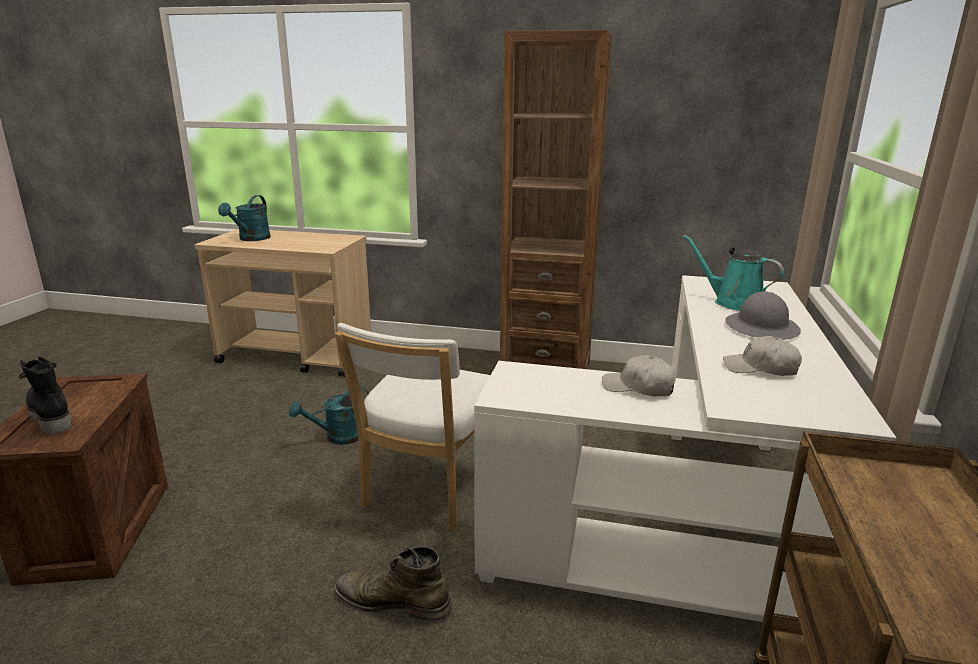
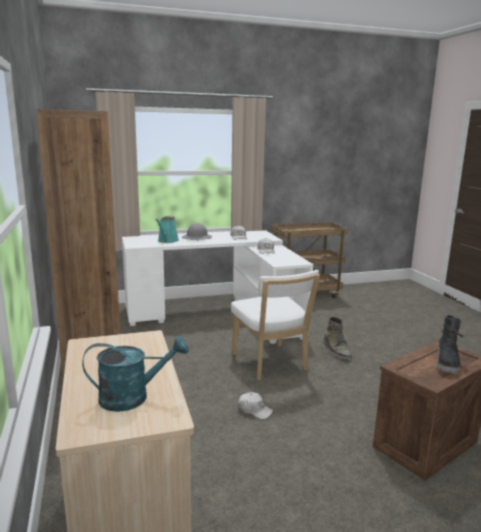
camera: 120 degrees left, 5 degrees down
turquoise watering can [289,387,369,445] -> white cap [238,392,273,419]
white chair [335,323,491,530] -> white chair turned 75 degrees clockwise [231,270,320,380]

